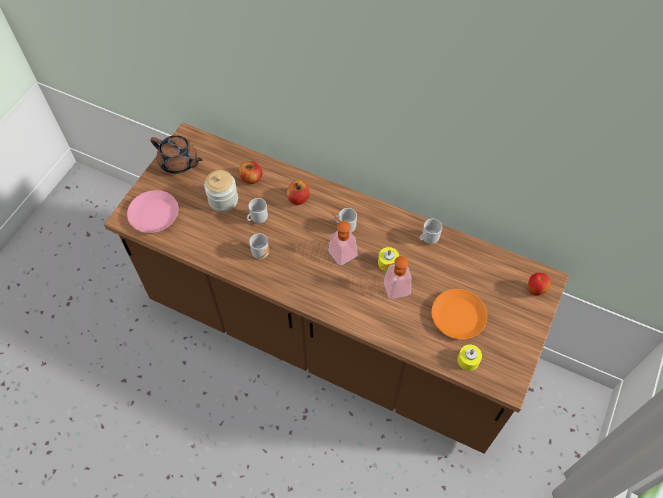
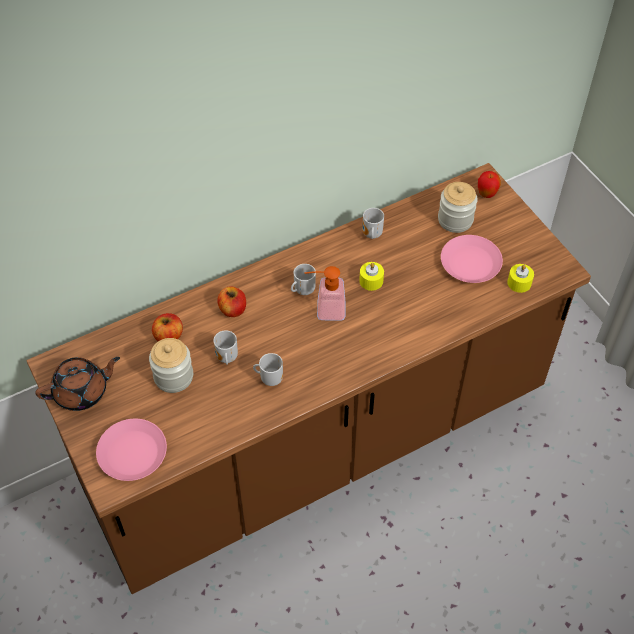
camera: 55 degrees left, 5 degrees down
soap dispenser [378,256,411,299] -> none
orange plate [432,289,487,339] -> pink plate [441,235,503,283]
none -> jar [438,182,478,233]

